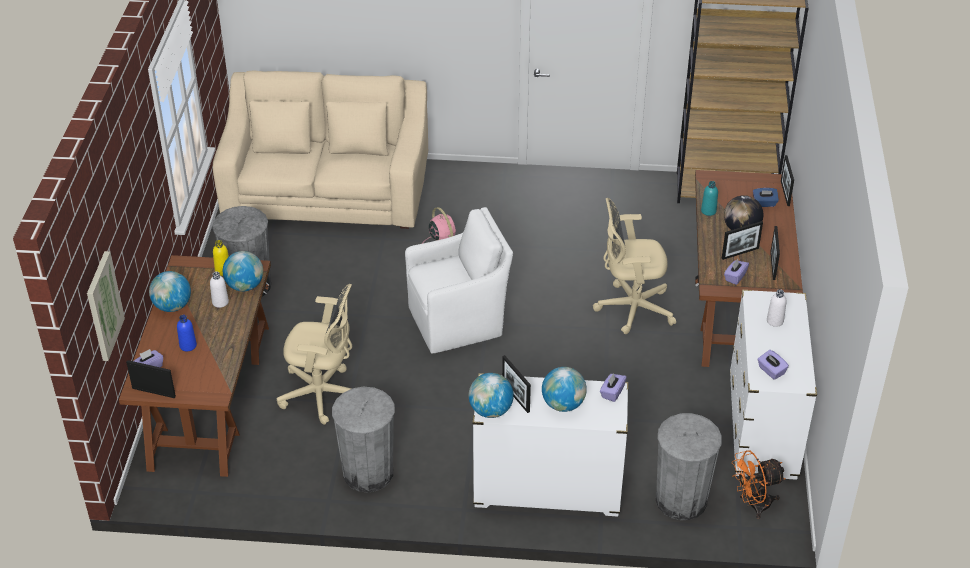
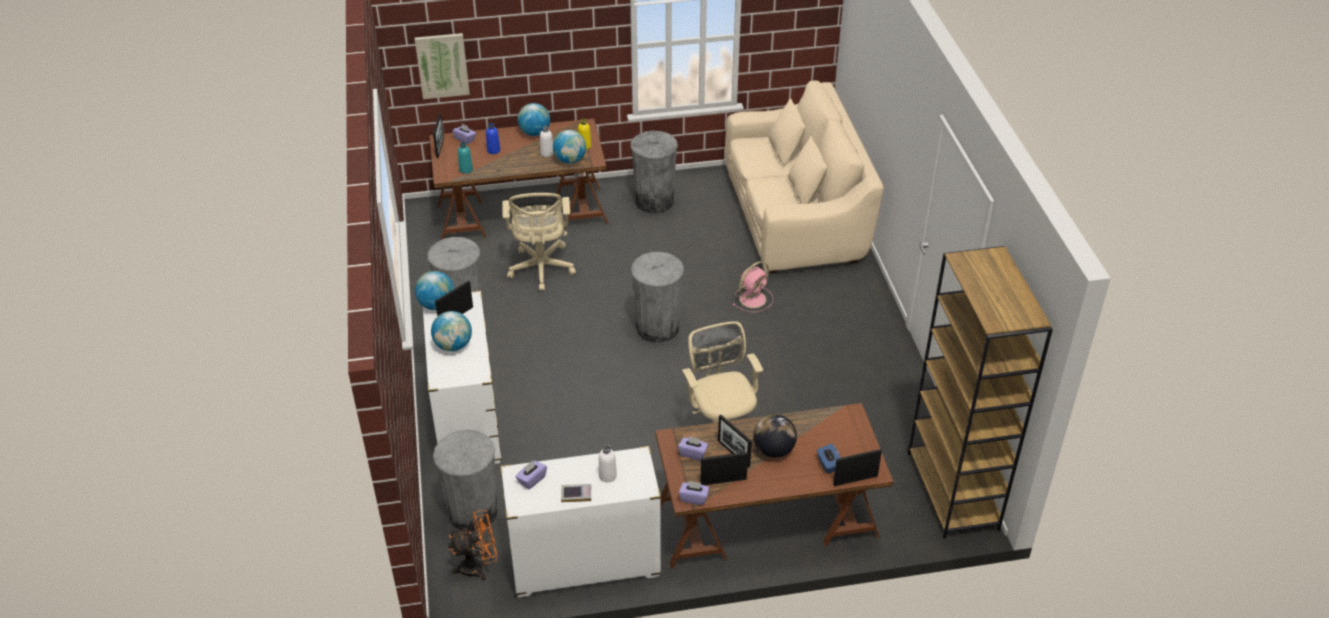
camera: 75 degrees right, 0 degrees up
white armchair [405,207,513,353] -> grey trash can [631,252,684,343]
purple tissue box [600,373,627,402] -> purple tissue box moved to [679,480,709,505]
turquoise bottle [701,181,718,216] -> turquoise bottle moved to [458,142,473,174]
orange fan [732,450,786,519] -> orange fan turned 105 degrees clockwise [448,510,497,581]
none -> book [561,484,591,502]

